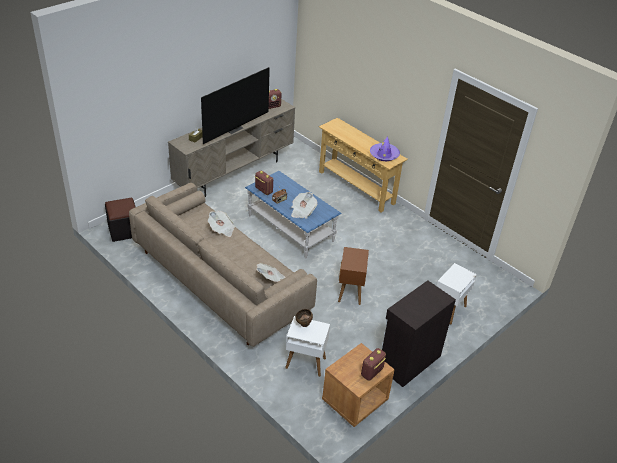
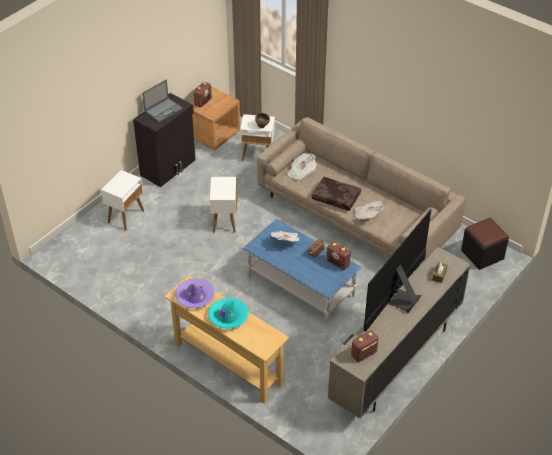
camera: 175 degrees right, 5 degrees up
brown side table [338,247,369,305] -> white side table [210,177,238,233]
none -> laptop [142,79,183,122]
none -> turquoise hat [208,298,248,329]
none -> brown pillow [312,177,361,211]

